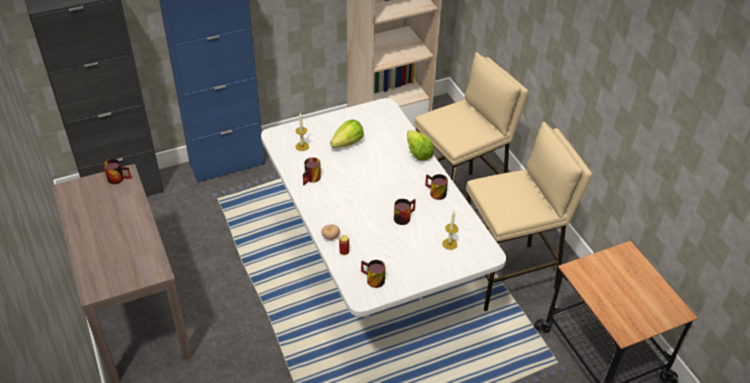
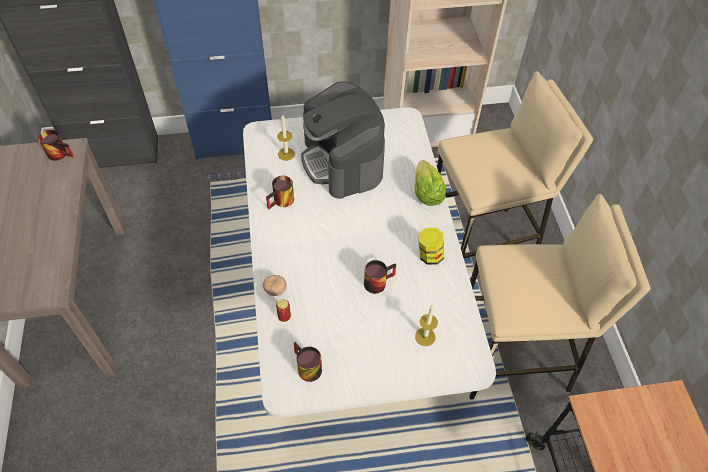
camera: 15 degrees right, 10 degrees up
lettuce [330,119,364,148] -> coffee machine [301,81,385,199]
mug [425,174,448,200] -> jar [419,228,444,265]

